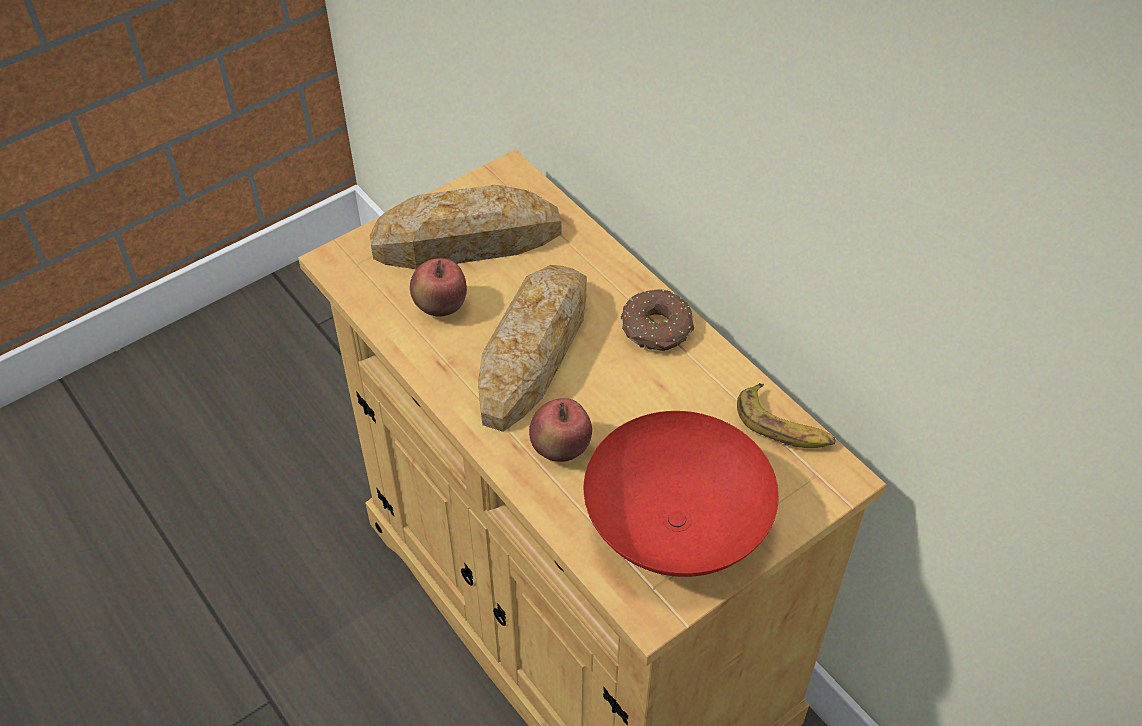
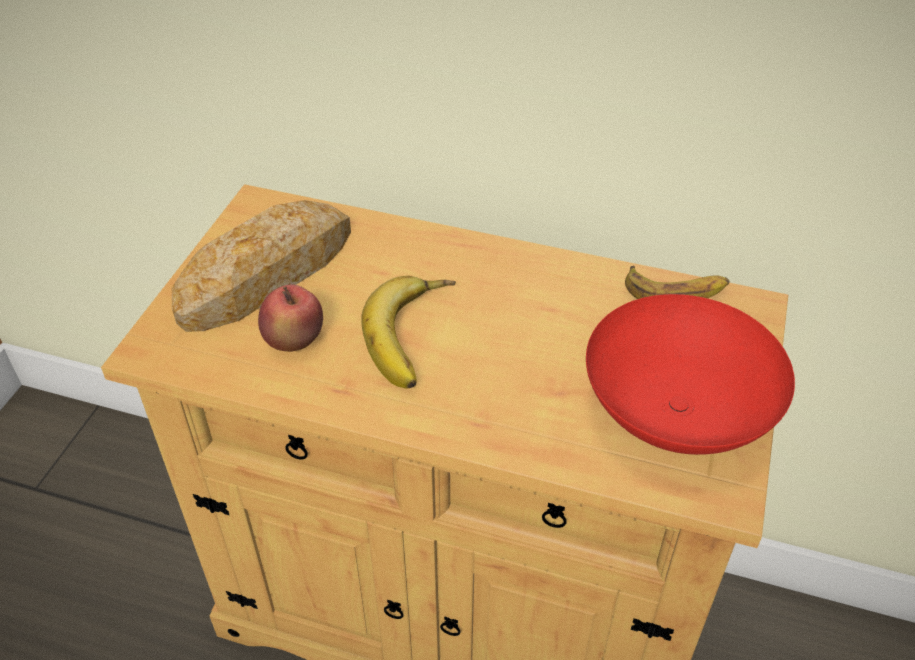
camera: 35 degrees left, 5 degrees down
bread [478,265,587,432] -> banana [361,276,456,388]
apple [529,398,592,462] -> none
donut [621,289,694,351] -> none

